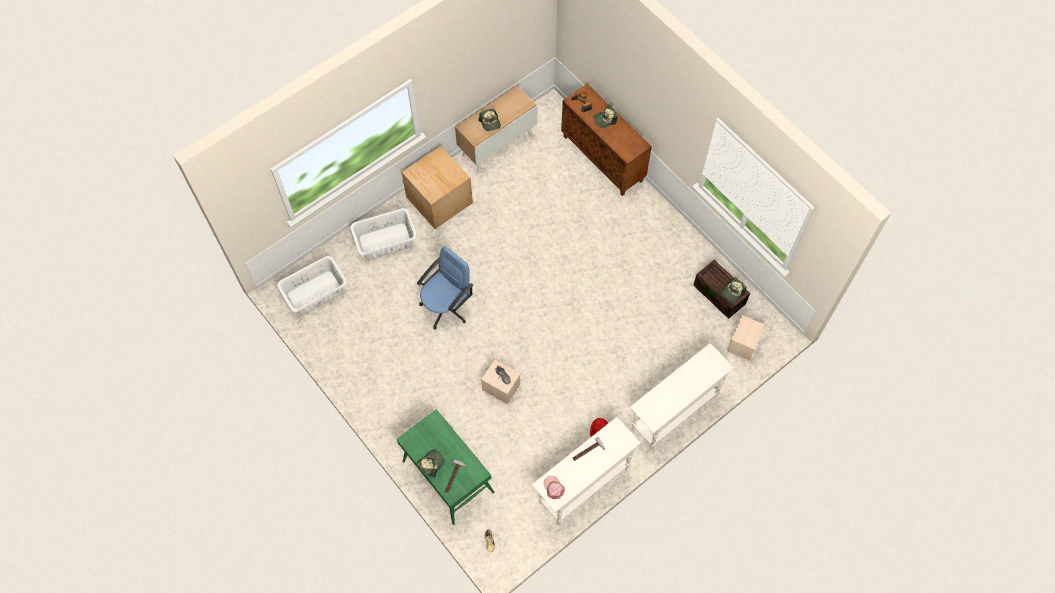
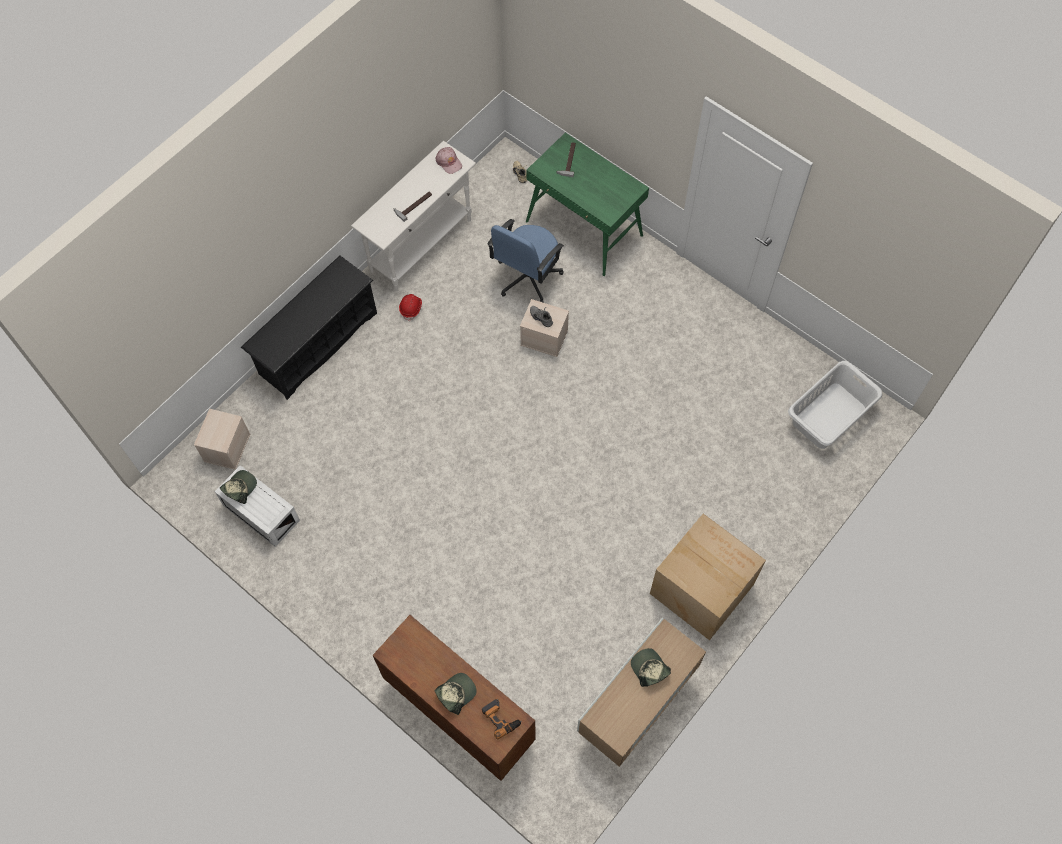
camera: 170 degrees right, 0 degrees up
white laundry basket [350,208,417,260] -> none
blue office chair [417,246,473,329] -> blue office chair moved to [487,219,564,303]
cap [417,450,445,477] -> none
white console table [630,343,734,450] -> black shoe rack [241,256,377,400]
brown storage box [693,260,750,319] -> white storage box [215,465,300,547]

